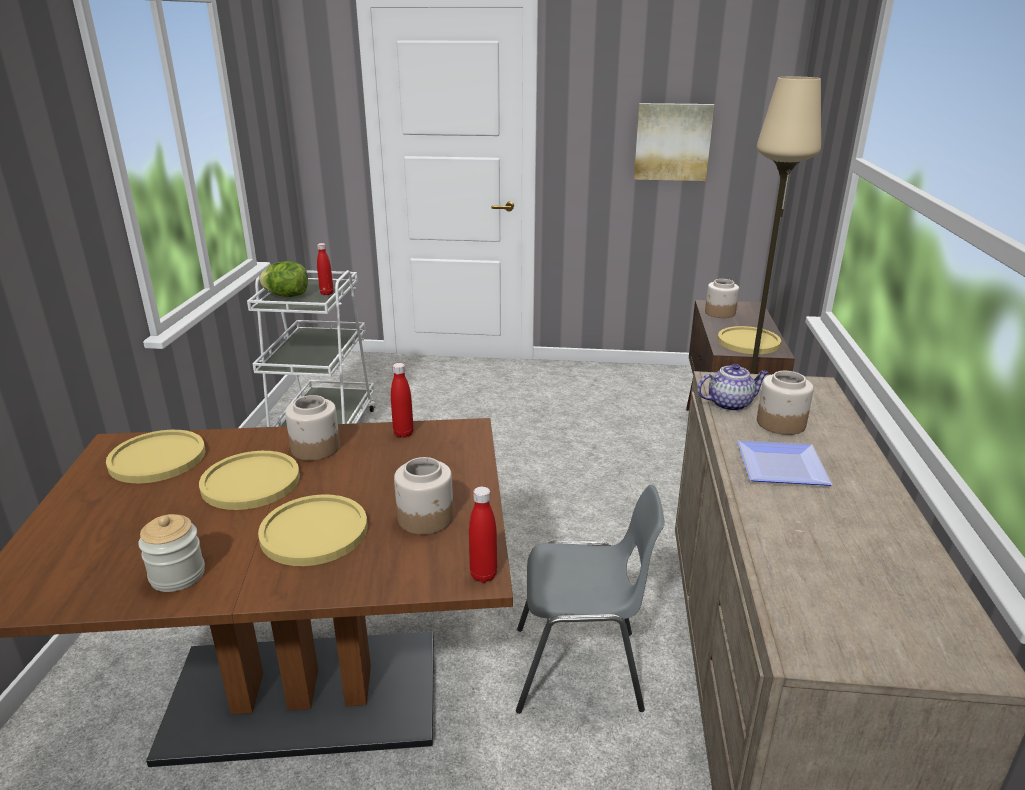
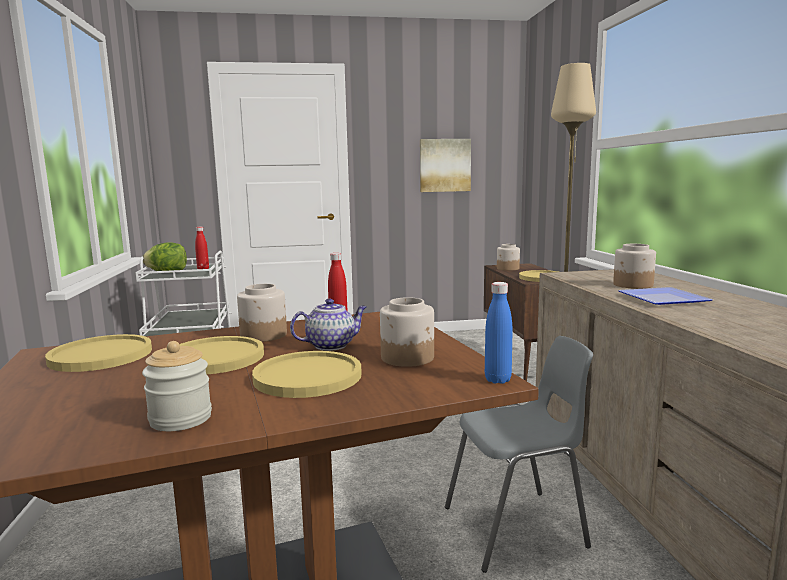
camera: 15 degrees left, 15 degrees down
red bottle [469,486,497,583] -> blue bottle [485,282,512,384]
teapot [697,364,769,411] -> teapot moved to [290,298,367,351]

